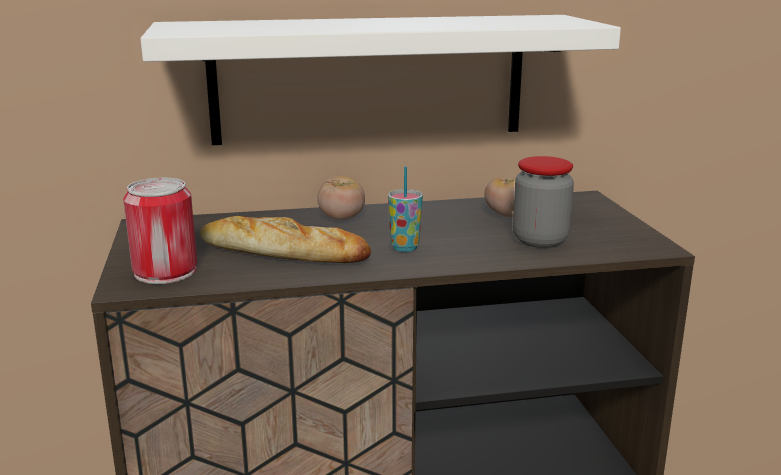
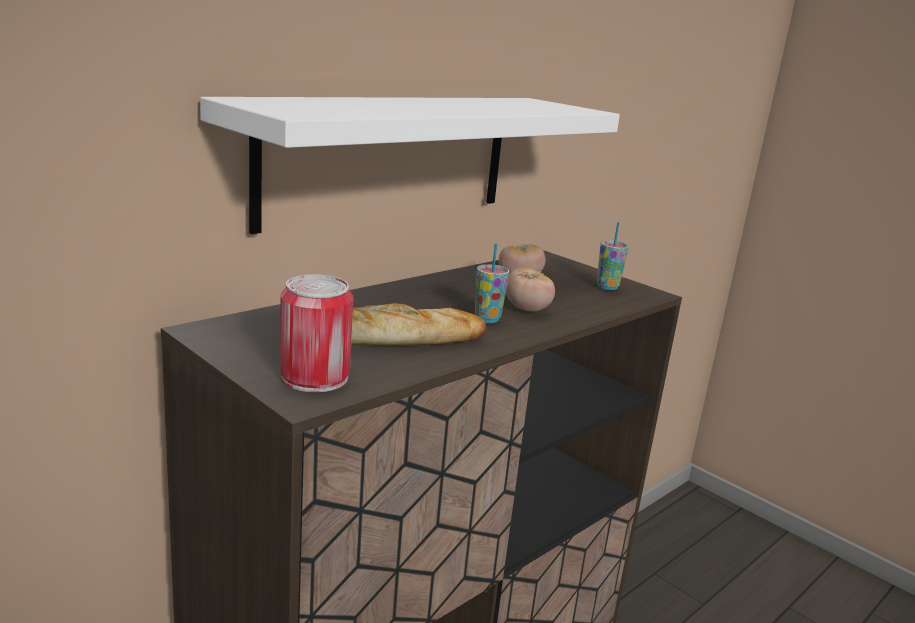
camera: 35 degrees left, 0 degrees up
tomato [317,176,365,220] -> tomato moved to [506,267,555,312]
jar [513,156,574,248] -> none
none -> cup [597,222,629,291]

